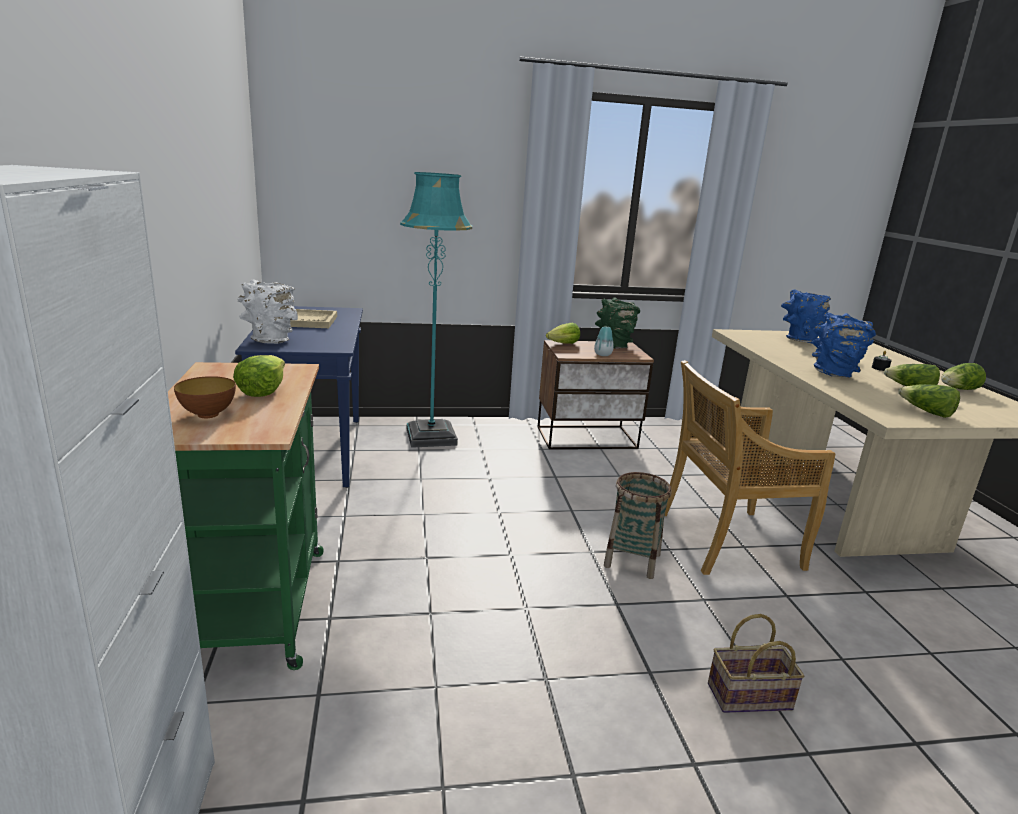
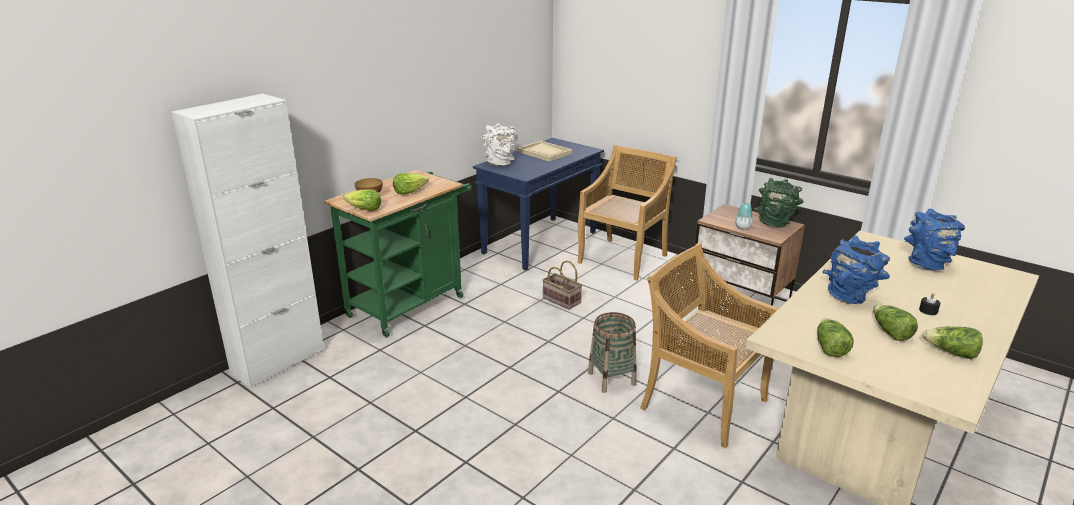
camera: 50 degrees right, 5 degrees up
turquoise floor lamp [400,172,472,448] -> beige chair [578,145,677,281]
lettuce [546,323,580,344] -> lettuce moved to [343,189,381,211]
basket [708,614,805,713] -> basket moved to [542,260,582,310]

